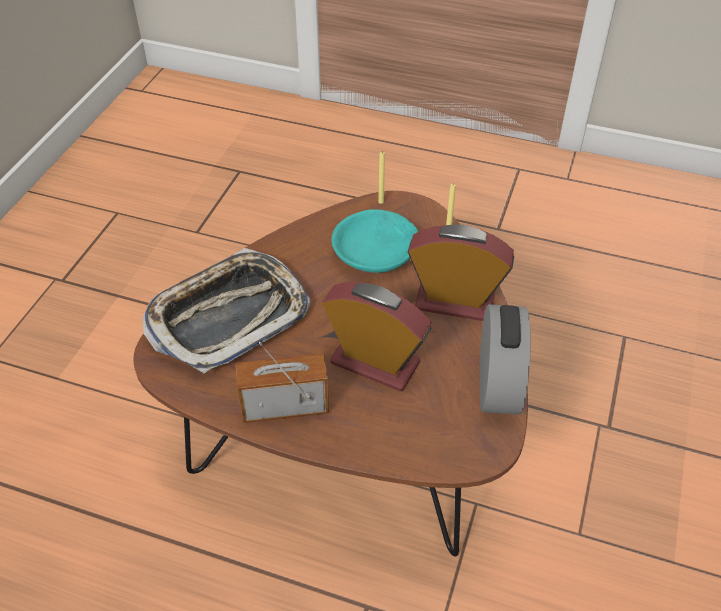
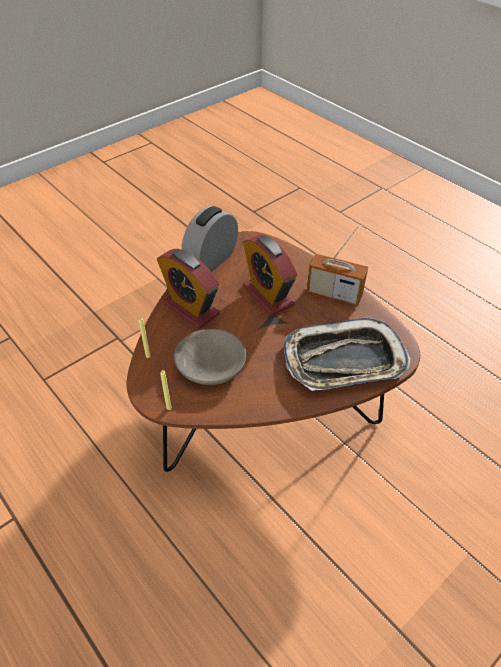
camera: 150 degrees left, 0 degrees up
turquoise bowl [331,209,418,273] -> grey bowl [174,329,246,385]

